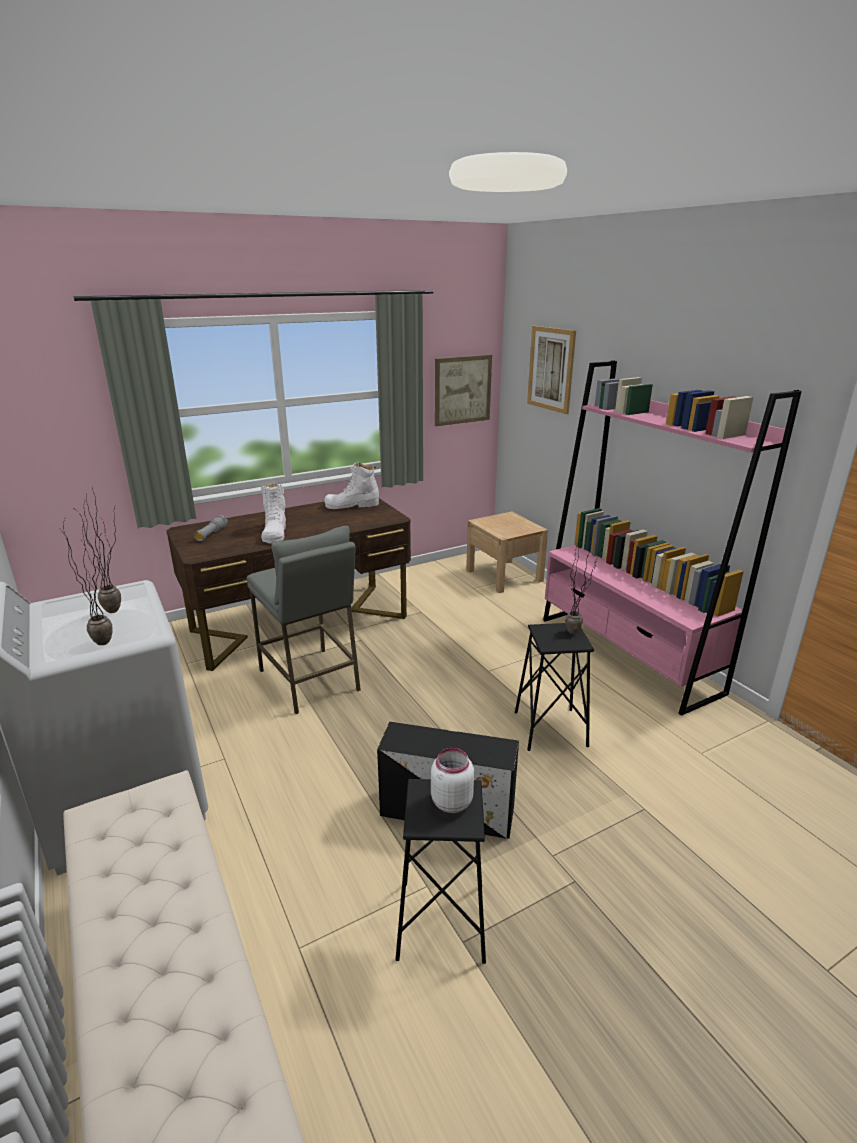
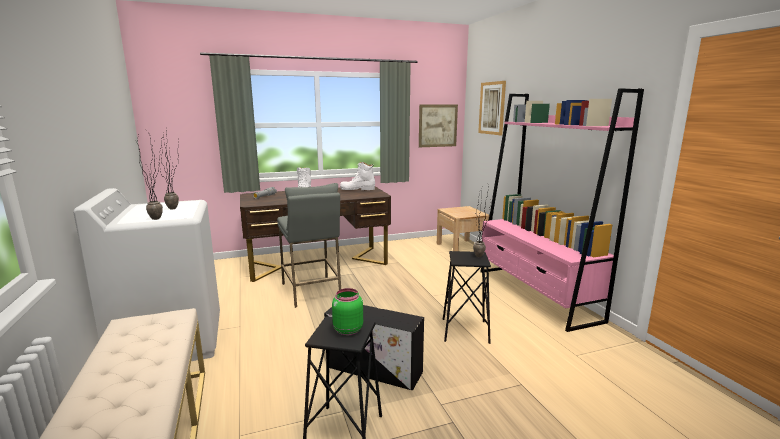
camera: 10 degrees right, 10 degrees down
white jar [431,748,474,813] -> green jar [332,288,363,335]

